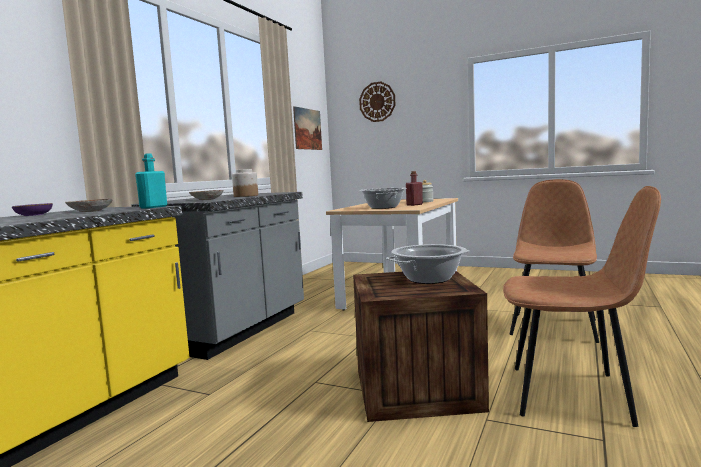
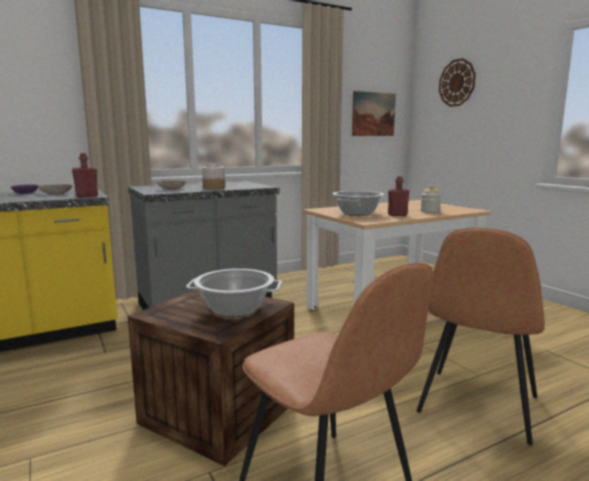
camera: 35 degrees right, 5 degrees up
turquoise bottle [135,153,167,208] -> red bottle [72,153,98,198]
brown chair [510,179,599,343] -> brown chair turned 150 degrees clockwise [417,228,545,445]

